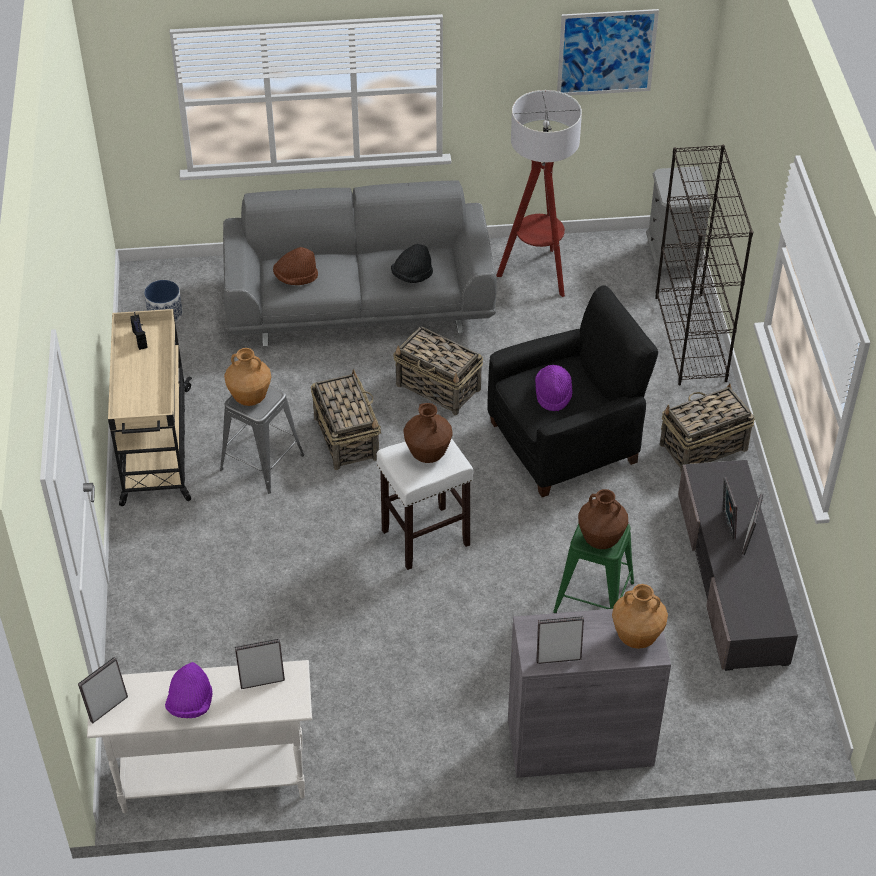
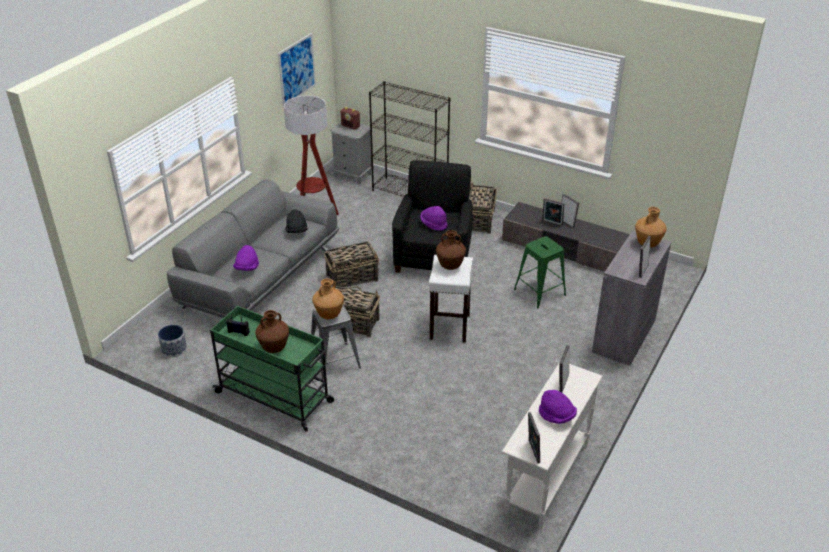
camera: 55 degrees left, 10 degrees down
beige cart [108,309,192,506] -> green cart [210,306,334,432]
brown hat [273,247,318,285] -> purple hat [233,245,259,271]
brown vase [578,489,628,549] -> brown vase moved to [256,310,289,353]
none -> radio [341,107,360,130]

